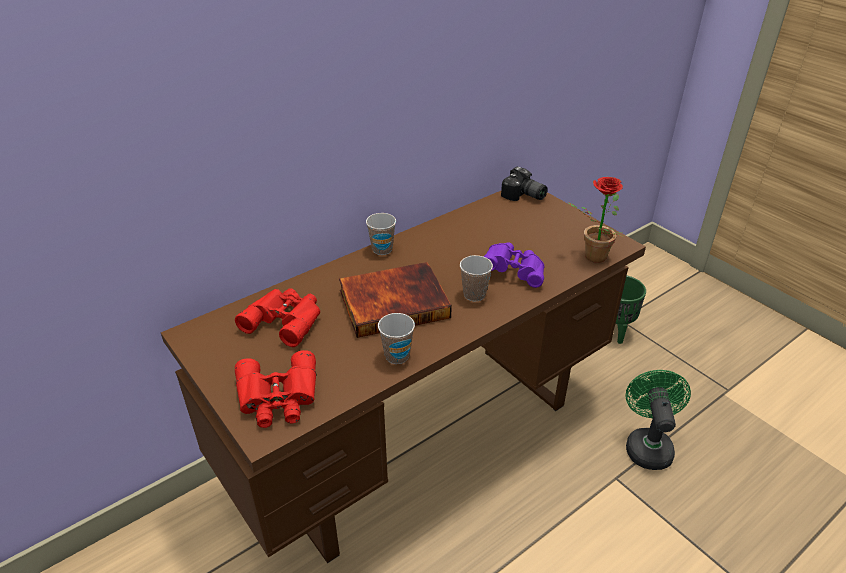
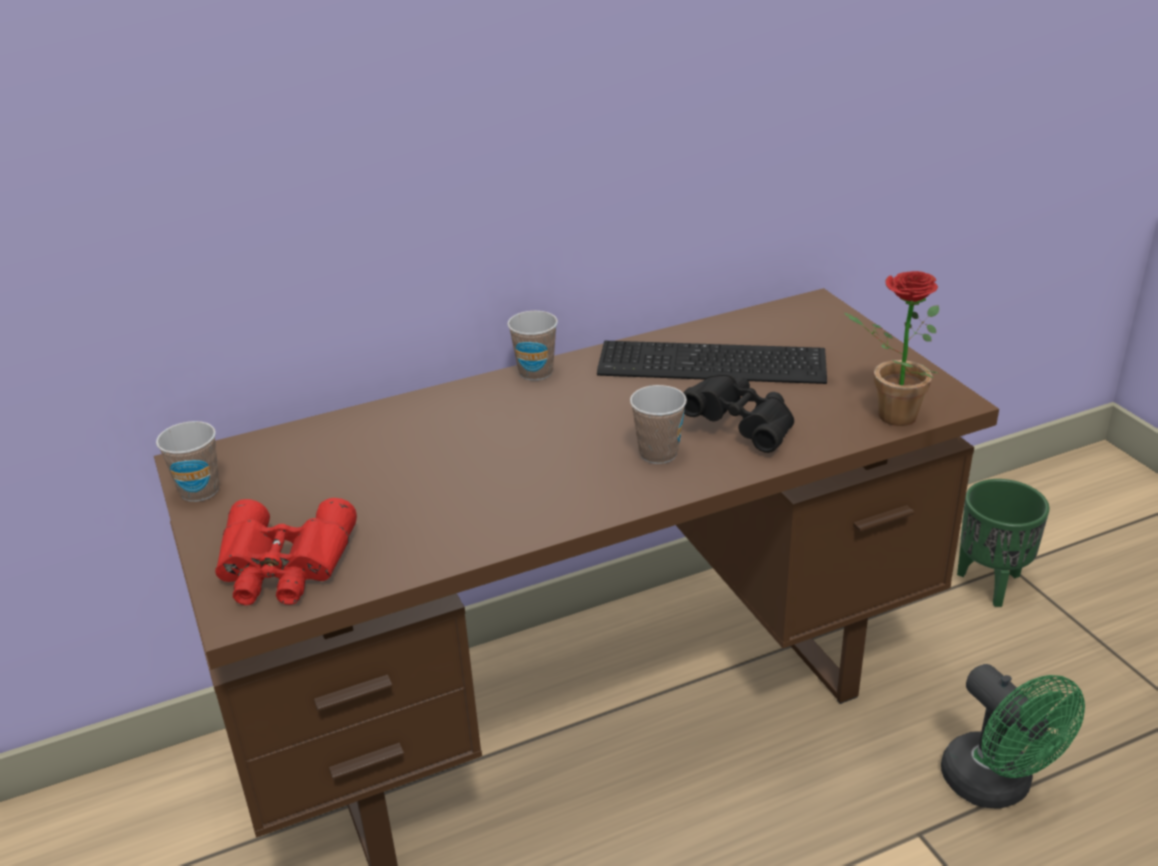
camera: 15 degrees right, 5 degrees down
red binoculars [235,288,320,347] -> none
book [339,262,452,338] -> none
cup [378,313,415,364] -> cup moved to [156,421,219,502]
purple binoculars [483,242,544,288] -> black binoculars [683,374,794,453]
camera [501,167,548,201] -> none
green fan [625,370,691,470] -> green fan turned 135 degrees clockwise [941,664,1085,809]
none -> keyboard [597,341,827,384]

